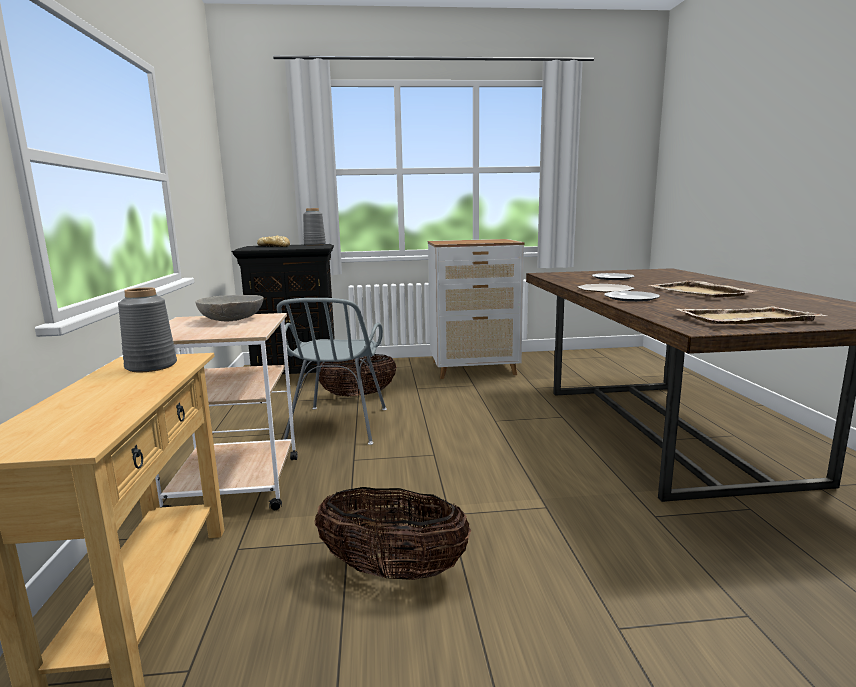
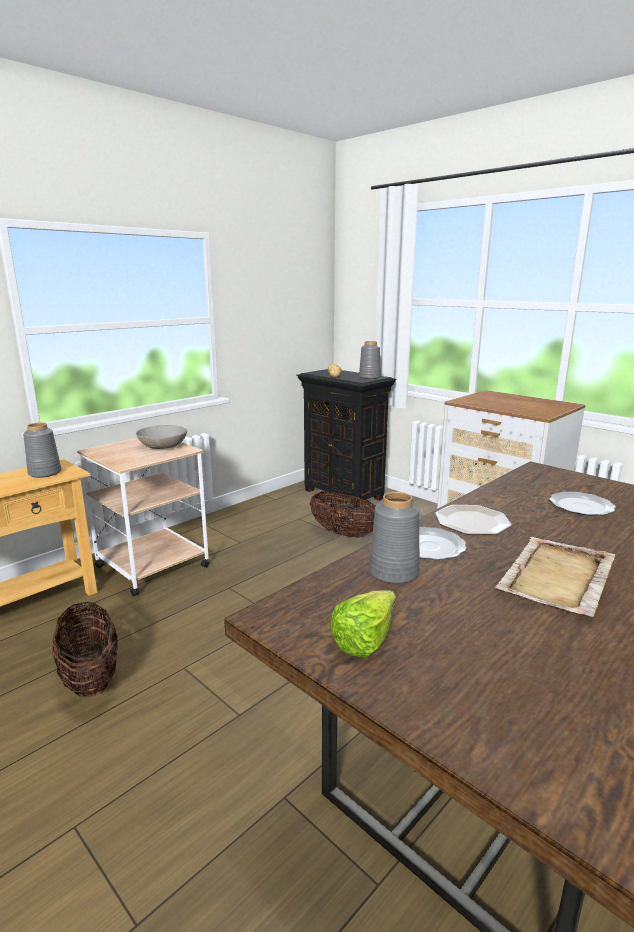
camera: 50 degrees right, 5 degrees up
grey chair [277,298,387,445] -> none
beige tray [676,306,827,324] -> lettuce [330,590,396,658]
none -> grey vase [369,492,420,584]

